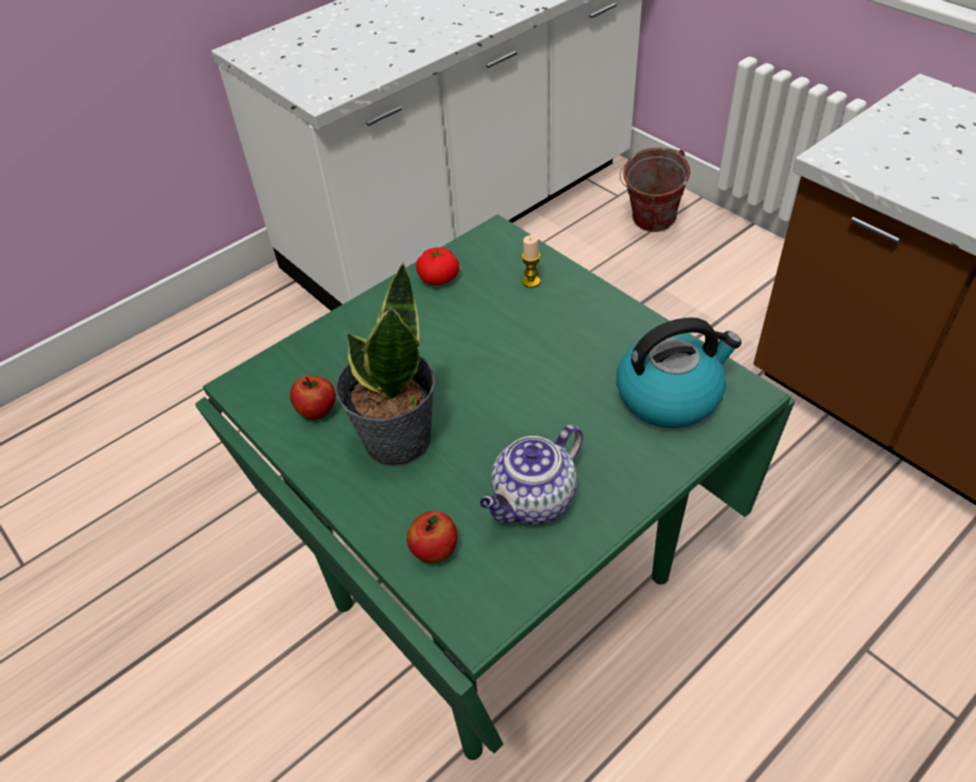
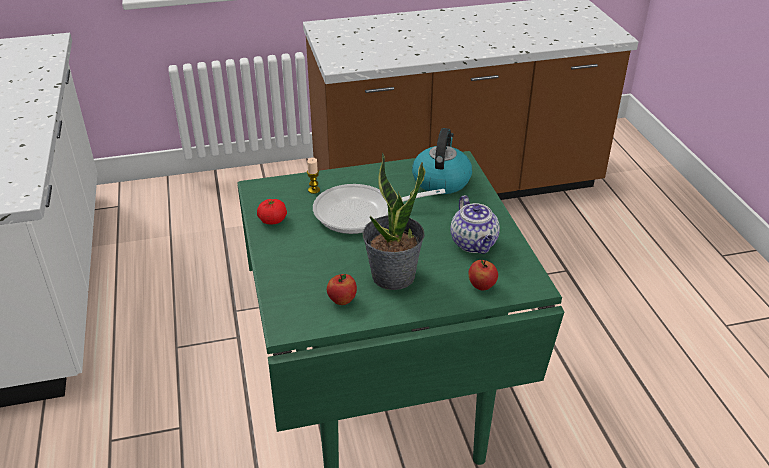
camera: 65 degrees left, 10 degrees down
bucket [620,147,690,232] -> none
none -> frying pan [313,184,445,234]

